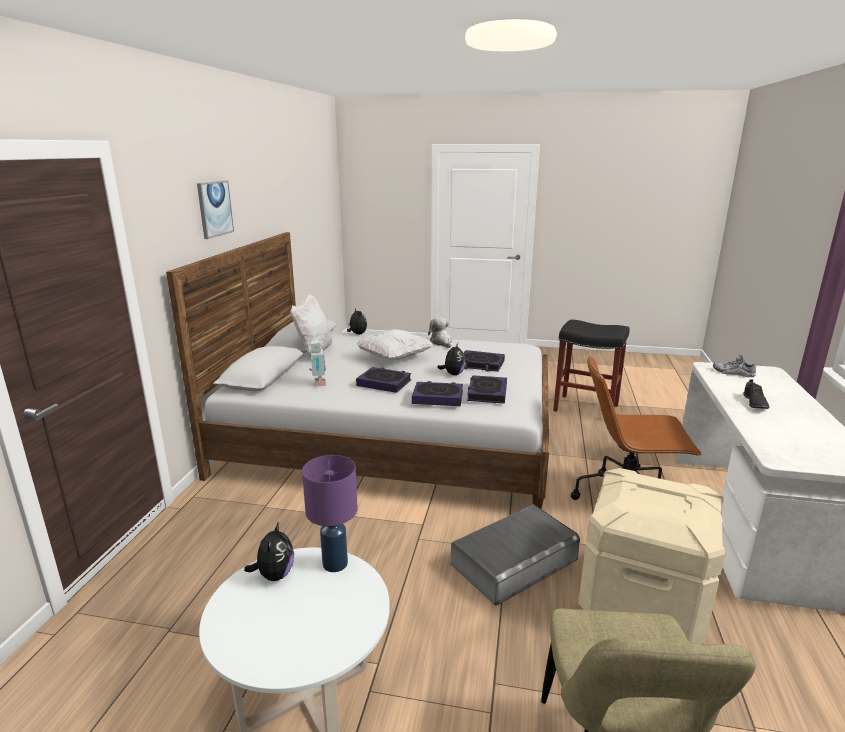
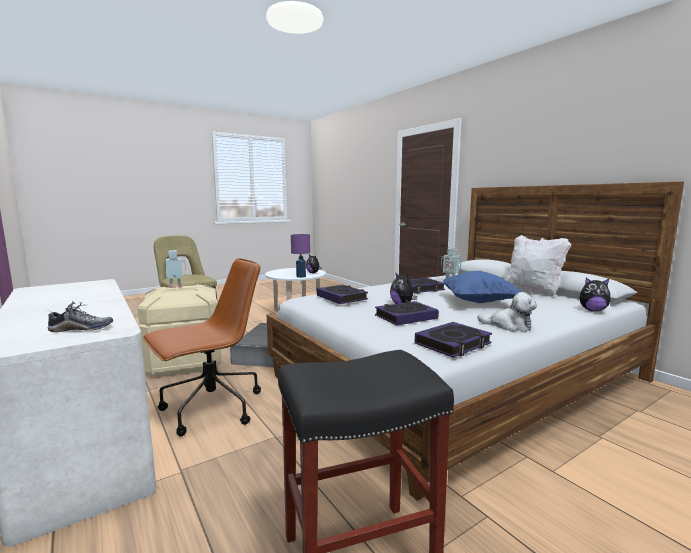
camera: 135 degrees right, 10 degrees down
picture [197,180,234,239] -> none
white pillow [357,329,433,360] -> blue pillow [443,271,522,303]
book [412,381,463,406] -> book moved to [415,322,492,358]
black shoe [743,379,769,409] -> none
none -> toy robot [163,250,186,288]

